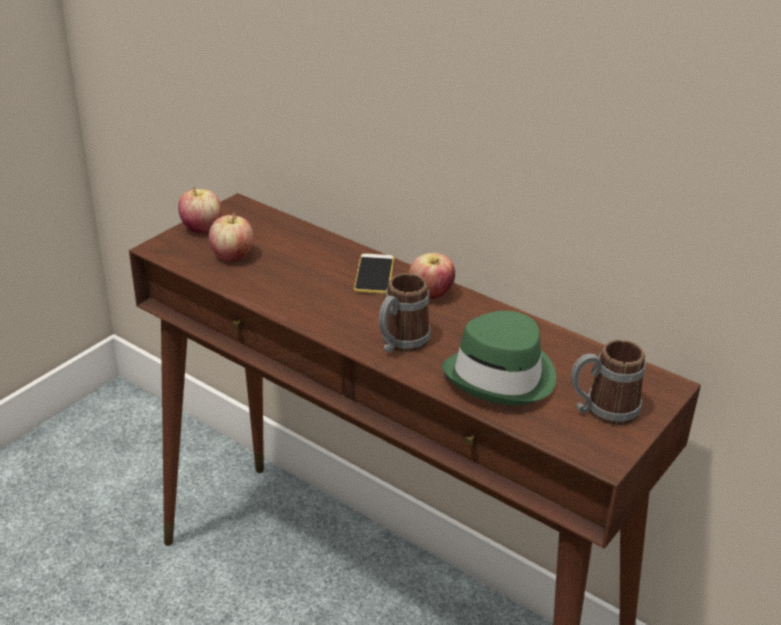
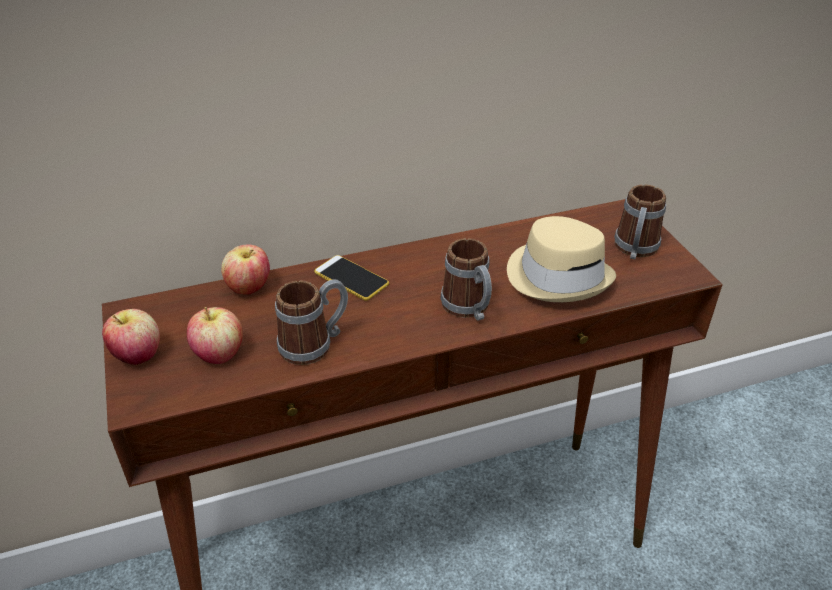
camera: 55 degrees left, 5 degrees up
apple [409,253,455,299] -> apple moved to [221,244,270,294]
green hat [441,311,556,405] -> beige hat [507,216,616,302]
none -> mug [275,279,348,365]

